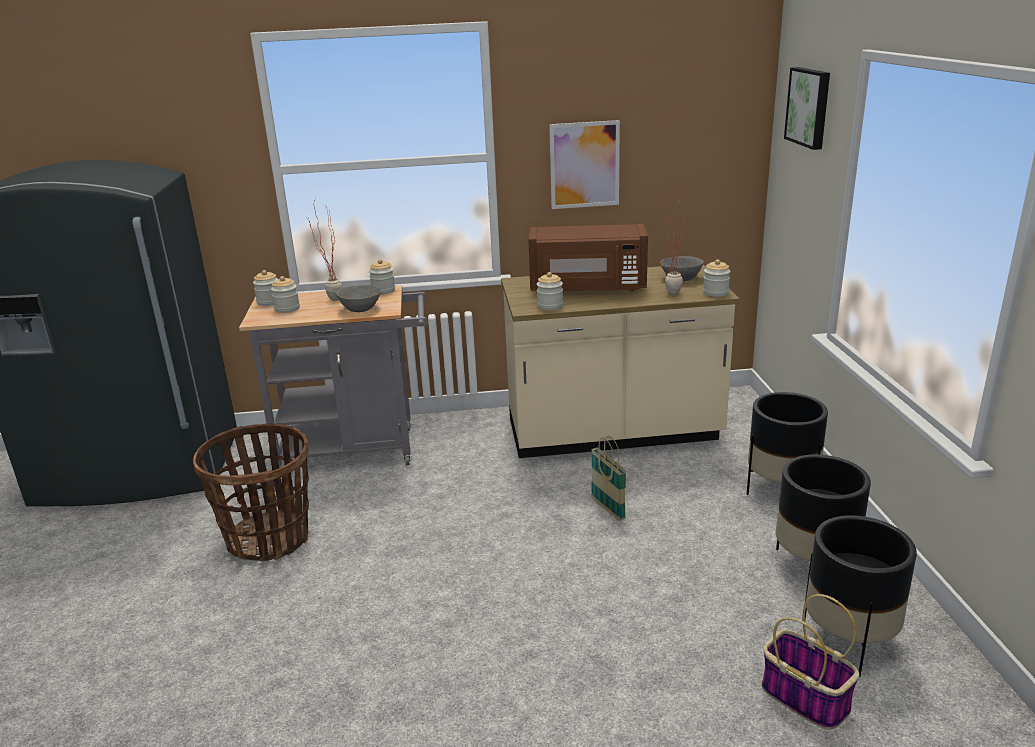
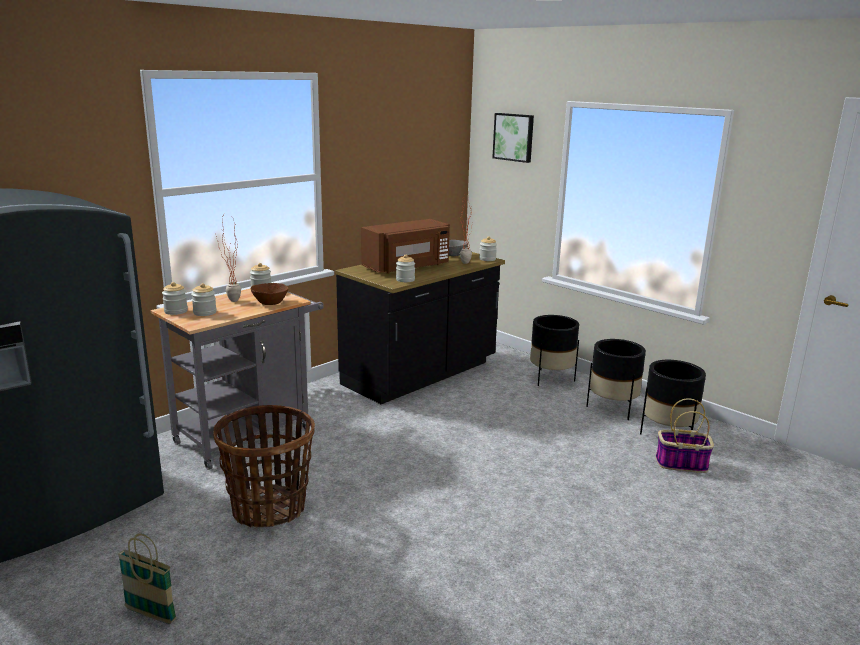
camera: 40 degrees left, 5 degrees down
grey bowl [336,285,381,312] -> brown bowl [251,283,288,305]
beige counter [501,265,740,458] -> black counter [335,252,505,404]
picture [549,120,620,209] -> none
basket [591,436,627,521] -> basket moved to [118,533,177,624]

